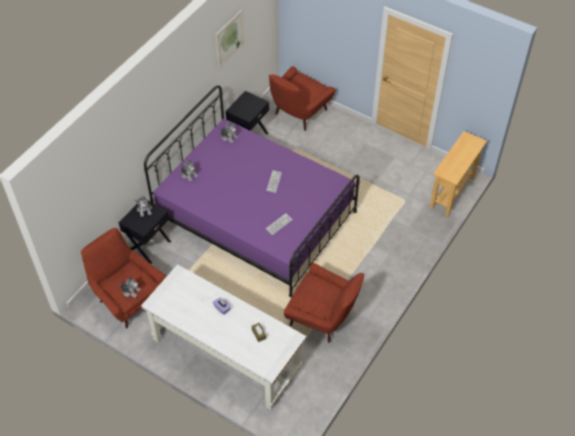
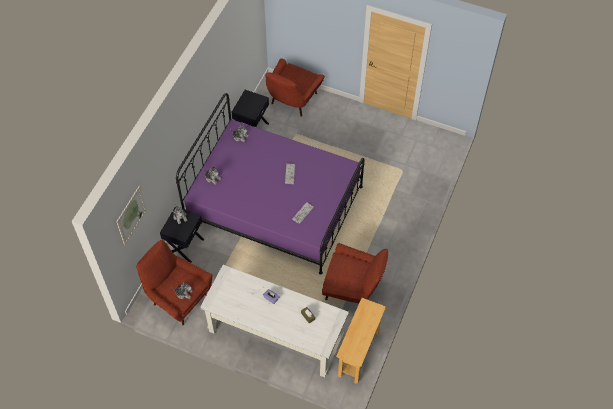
camera: 10 degrees left, 5 degrees up
picture [216,9,245,69] -> picture moved to [116,185,147,246]
beige console table [430,131,487,216] -> beige console table moved to [336,298,386,384]

